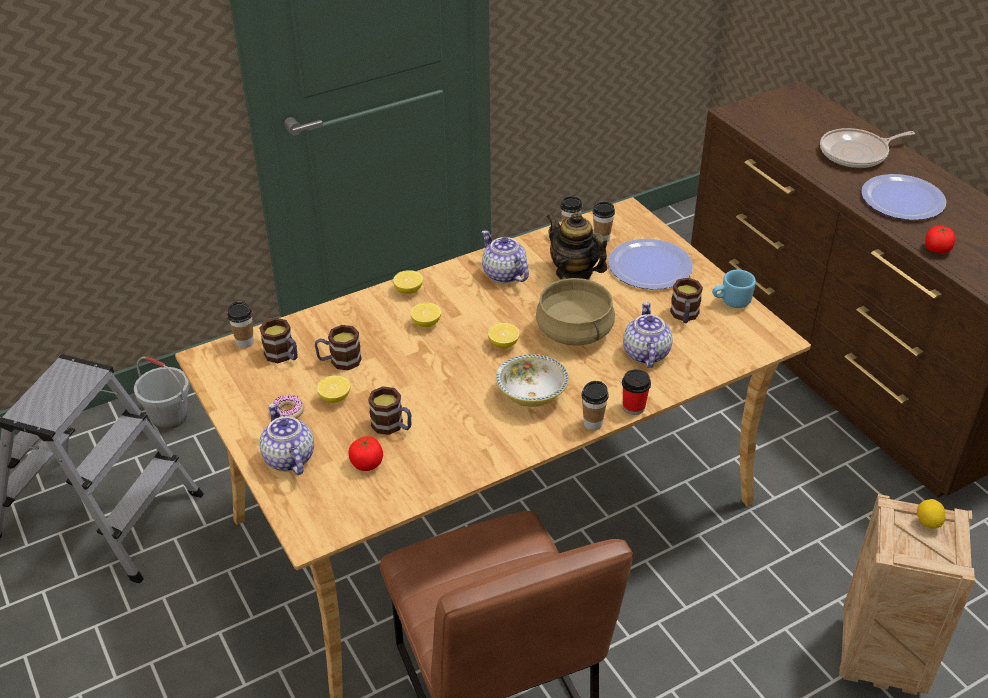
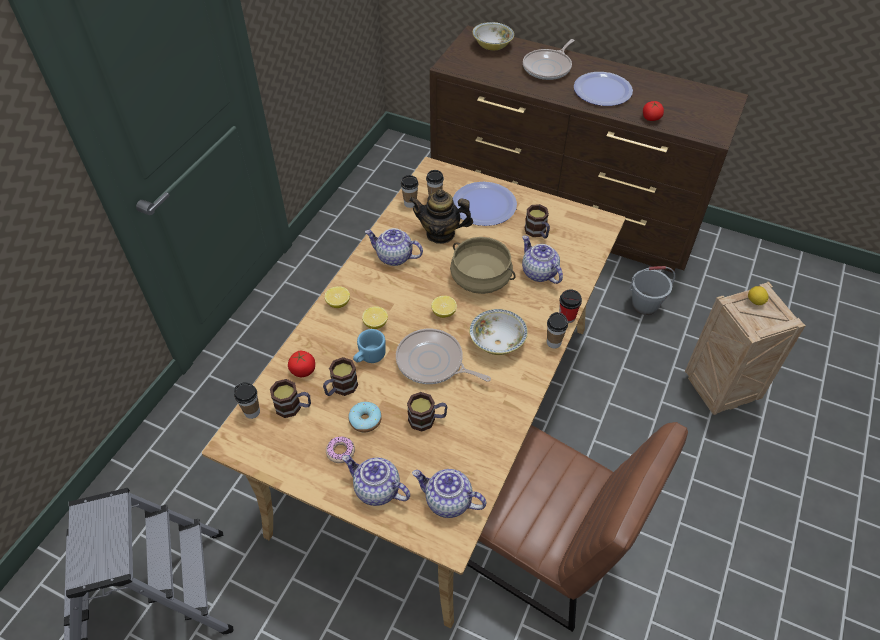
camera: 35 degrees left, 10 degrees up
grey bucket [134,356,190,429] -> grey bucket moved to [630,266,675,315]
lemon [317,376,350,403] -> donut [348,402,382,432]
tomato [348,436,383,471] -> tomato moved to [288,351,315,377]
blue mug [712,270,756,308] -> blue mug moved to [353,329,386,363]
none -> frying pan [396,329,491,384]
none -> teapot [412,469,486,518]
none -> bowl [472,22,514,50]

